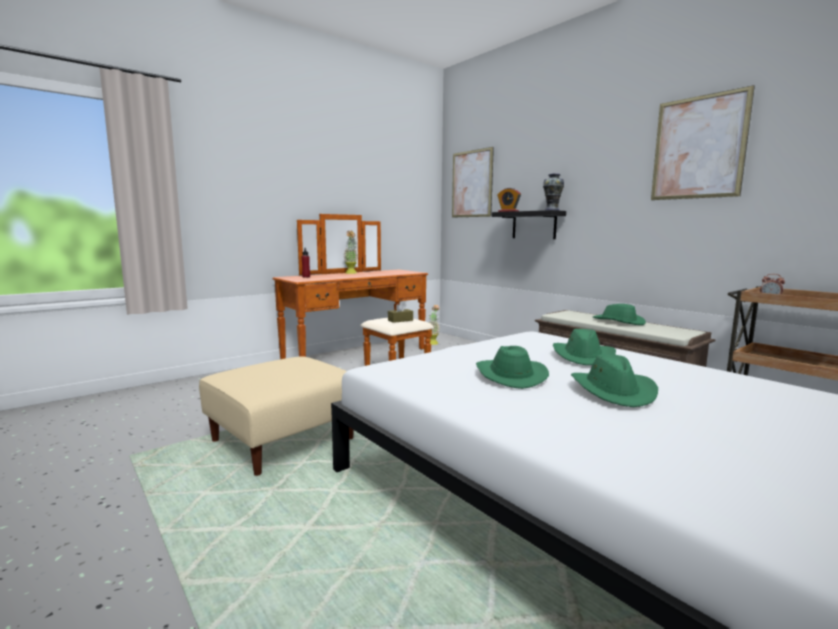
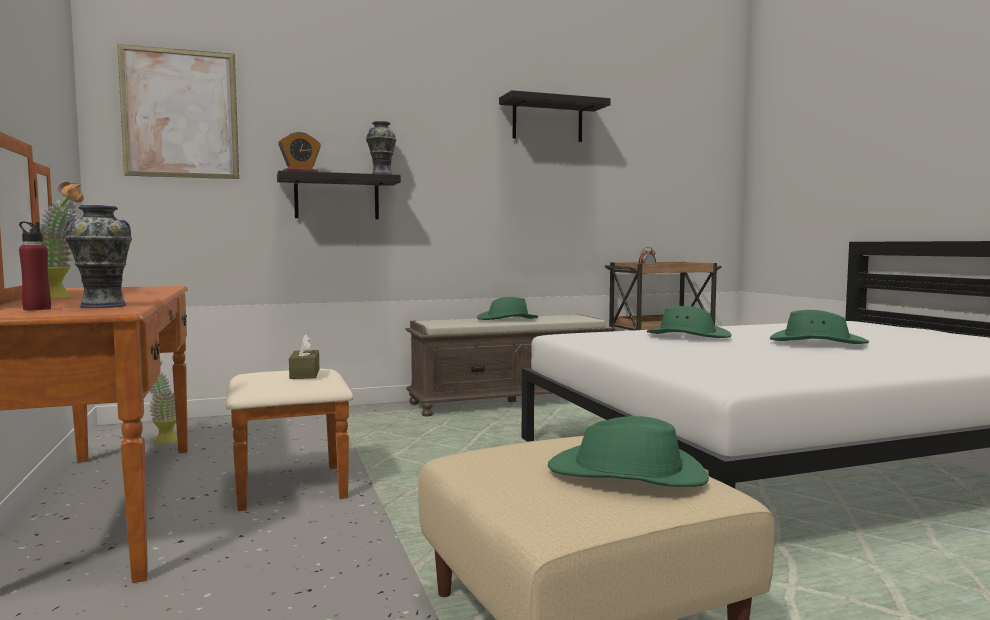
camera: 70 degrees left, 5 degrees down
green hat [476,346,549,389] -> green hat moved to [548,416,709,487]
picture [651,85,755,200] -> black shelf [499,90,611,142]
none -> vase [65,205,132,308]

